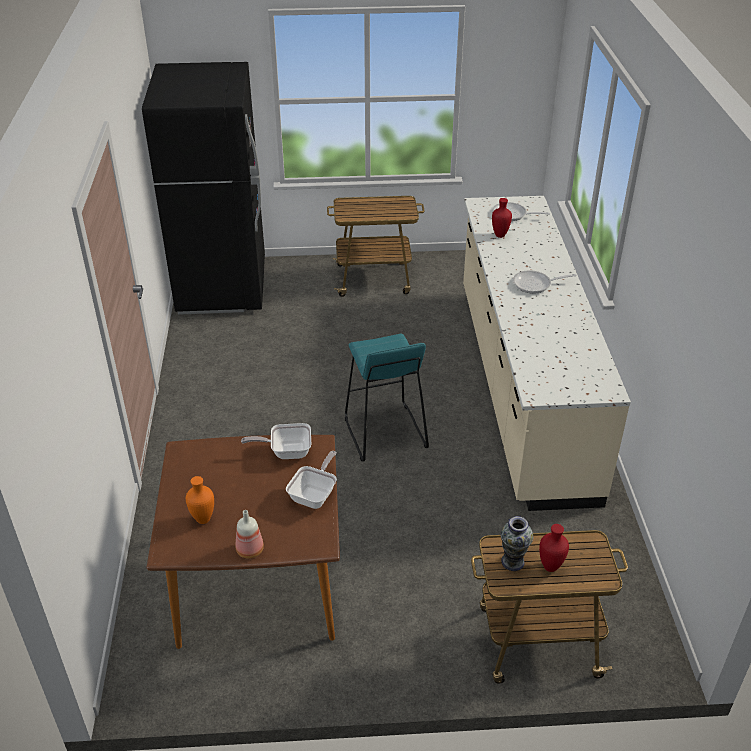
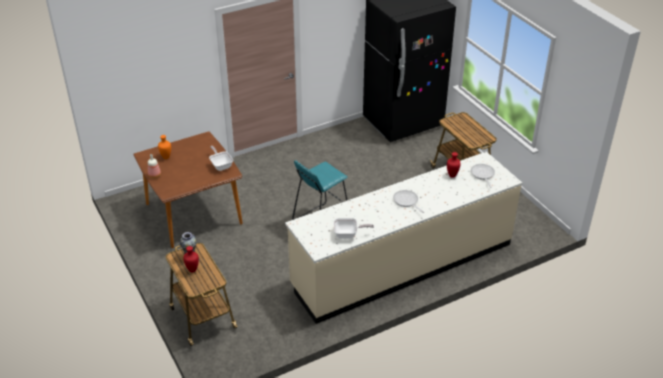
camera: 65 degrees right, 0 degrees up
frying pan [286,451,337,509] -> frying pan moved to [334,218,374,239]

